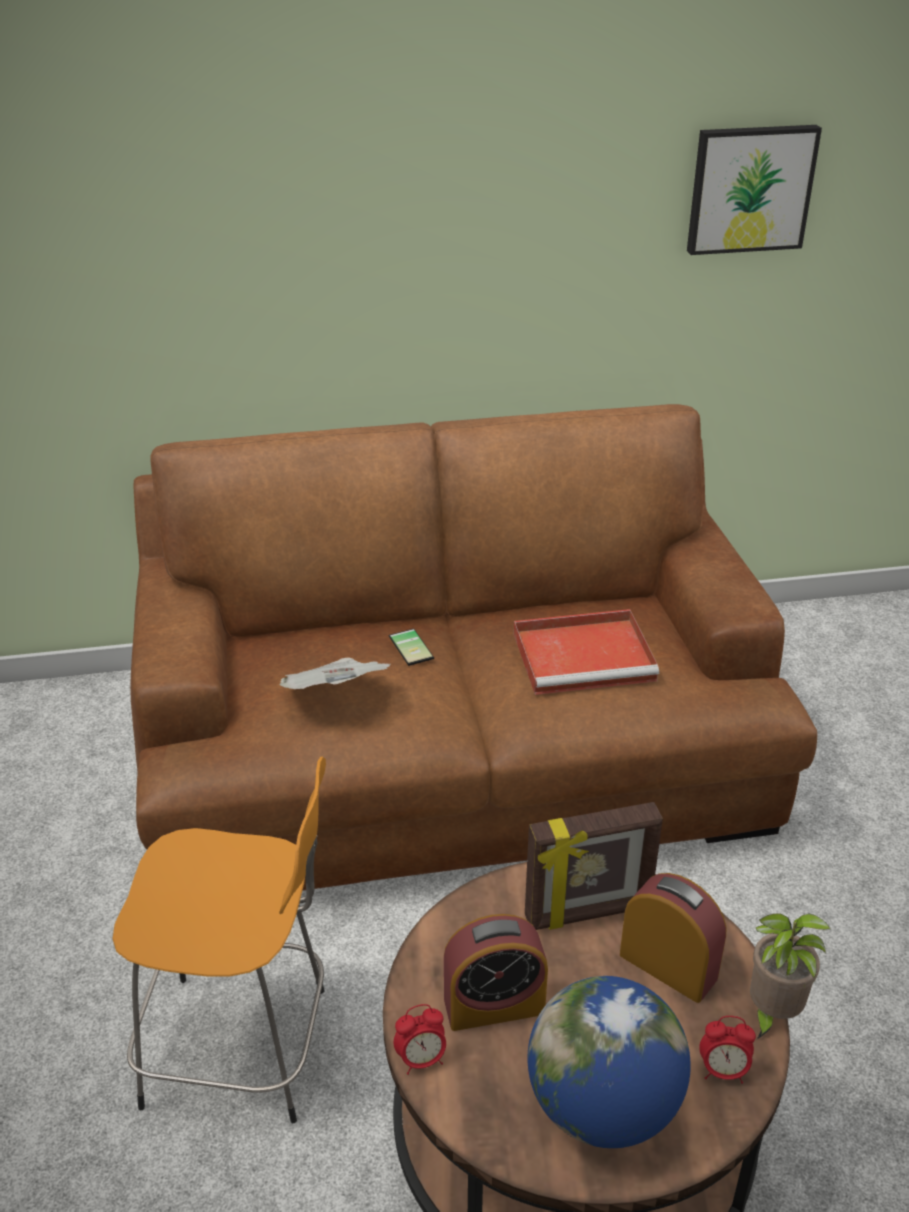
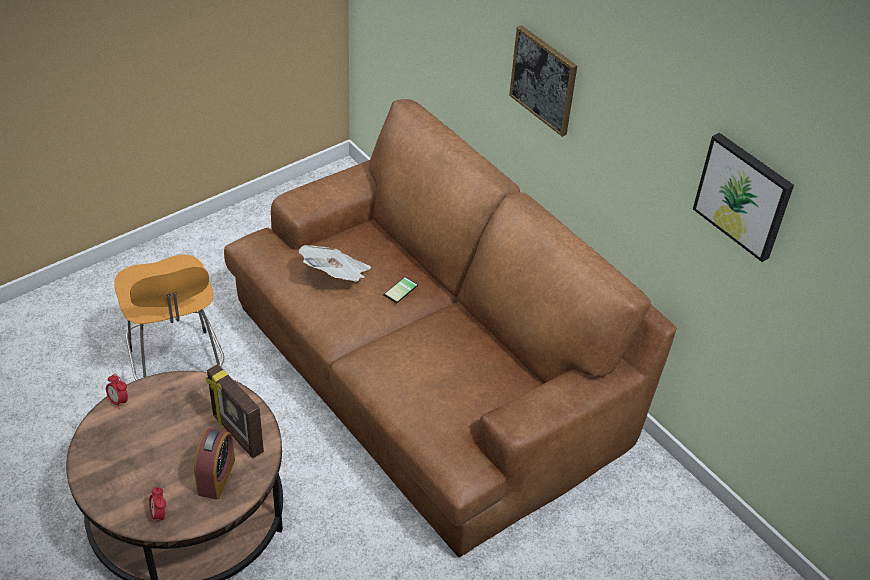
camera: 60 degrees right, 10 degrees up
alarm clock [444,914,548,1031] -> none
red tray [514,609,659,695] -> none
globe [527,976,691,1148] -> none
potted plant [750,914,831,1039] -> none
none -> picture [509,25,577,137]

